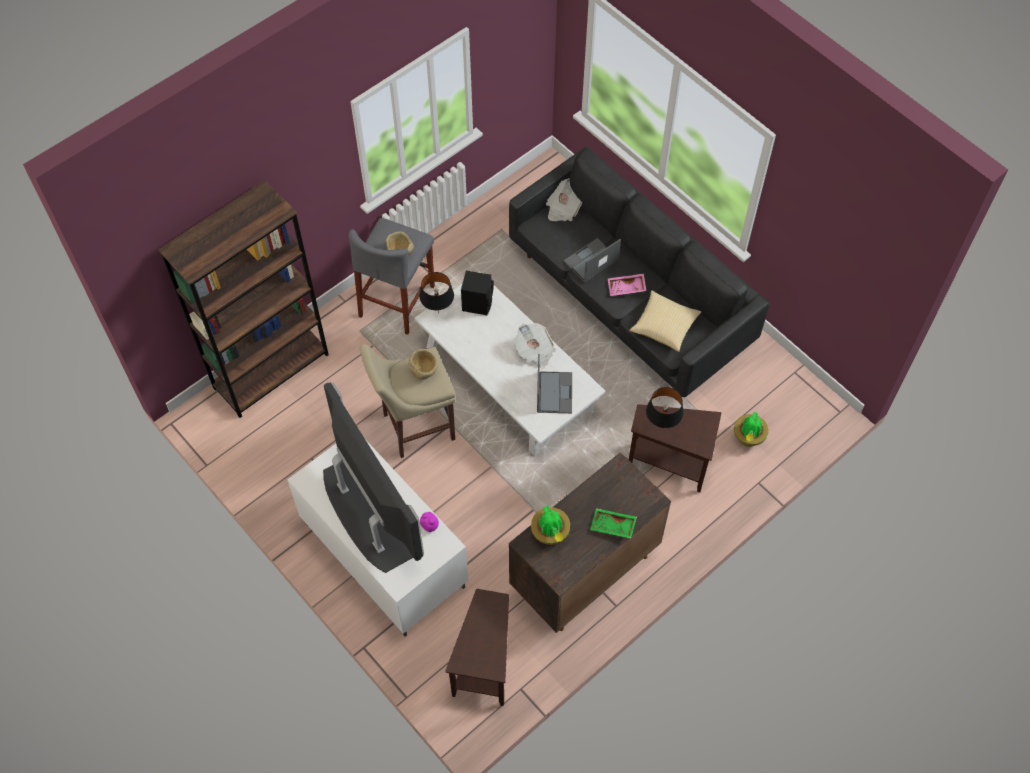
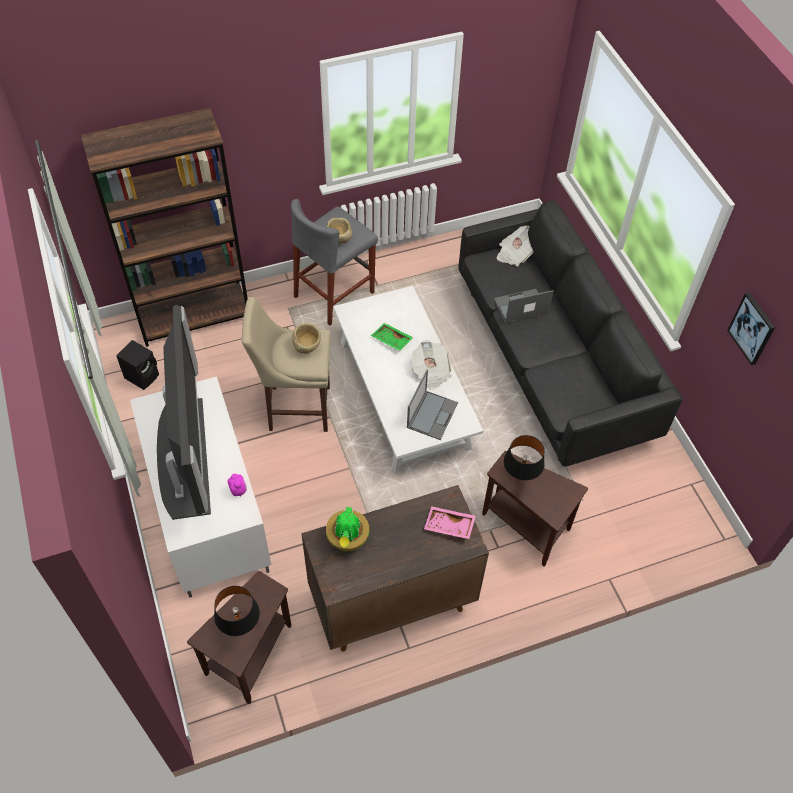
camera: 20 degrees right, 5 degrees down
black table lamp [419,272,454,313] -> black table lamp moved to [214,586,260,636]
black speaker [461,271,494,315] -> black speaker moved to [116,340,159,390]
green tray [590,508,637,539] -> green tray moved to [371,323,413,351]
pink tray [608,273,646,296] -> pink tray moved to [424,506,476,539]
pillow [629,290,701,352] -> none
potted plant [734,412,768,447] -> none
none -> picture [727,292,775,365]

